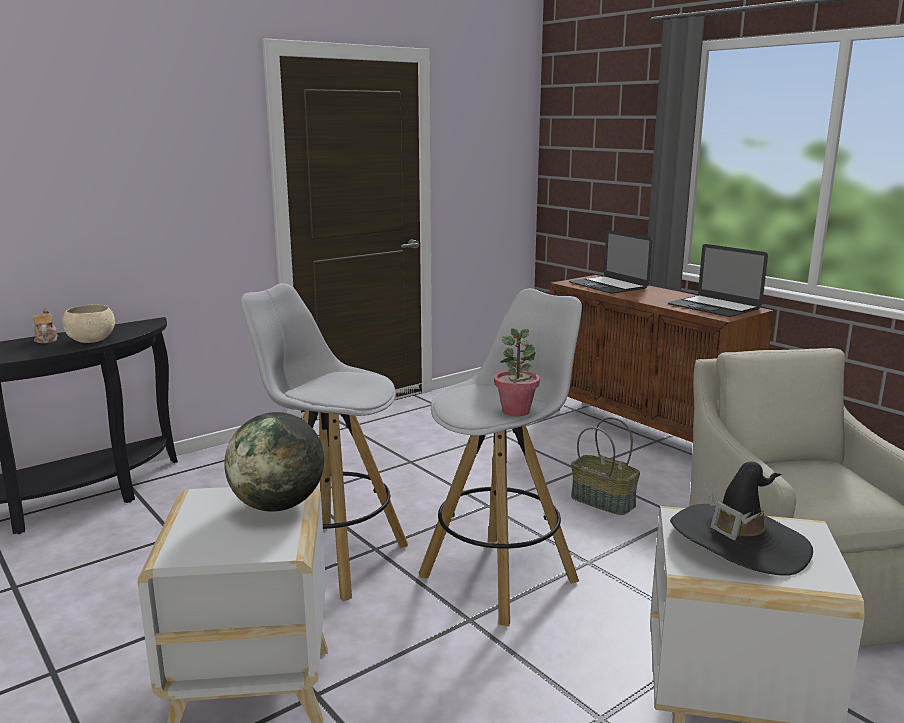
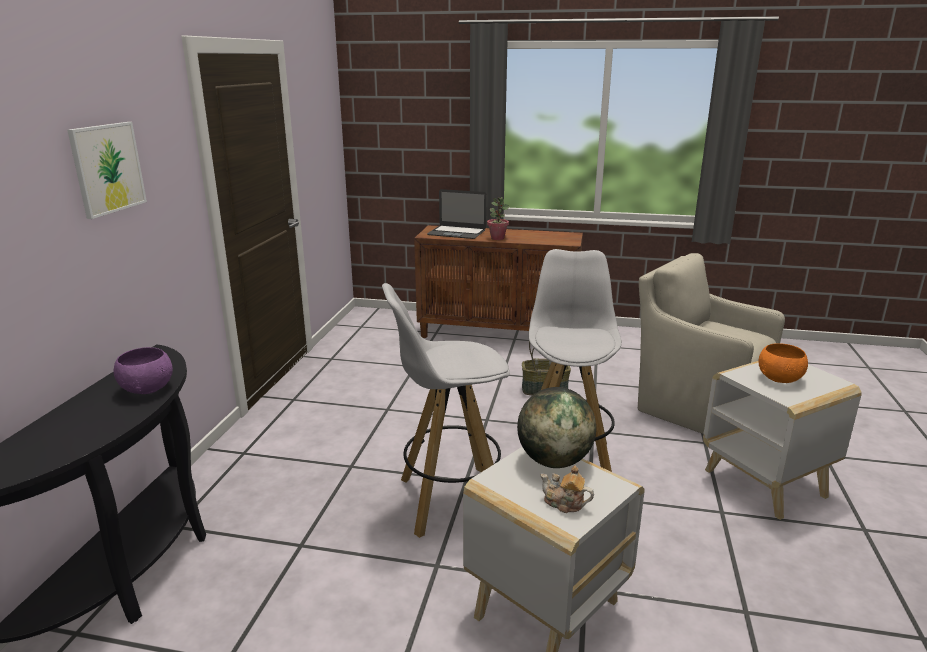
camera: 40 degrees left, 5 degrees up
teapot [33,308,58,343] -> teapot moved to [541,466,594,513]
beige bowl [62,304,115,343] -> purple bowl [114,347,173,394]
potted plant [494,329,540,416] -> potted plant moved to [487,197,509,240]
laptop [668,244,768,317] -> none
black hat [670,461,813,576] -> orange bowl [759,344,808,383]
none -> picture [67,122,147,219]

